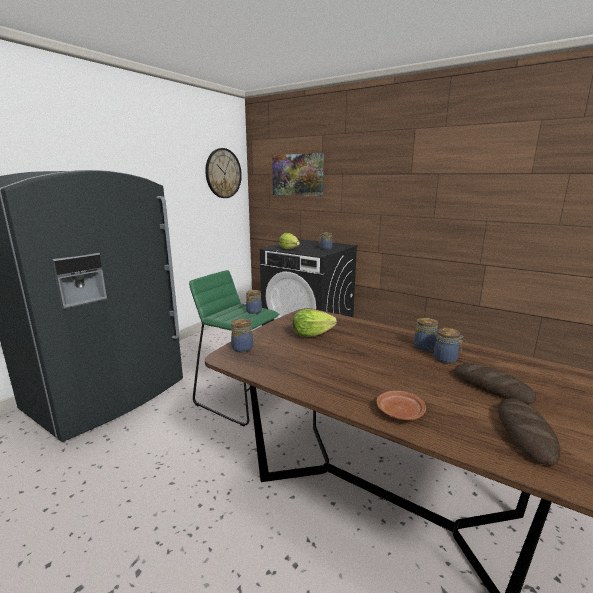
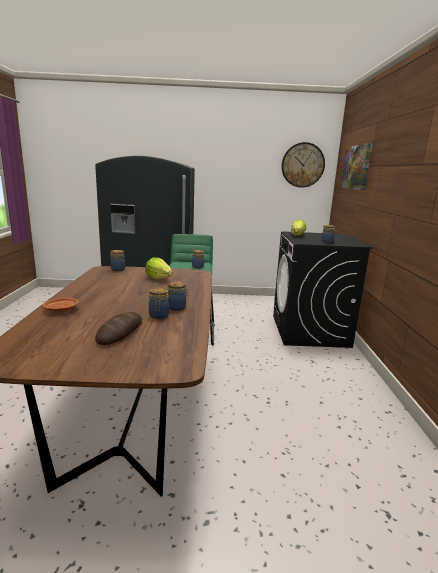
camera: 55 degrees right, 0 degrees up
bread [498,398,561,465] -> none

